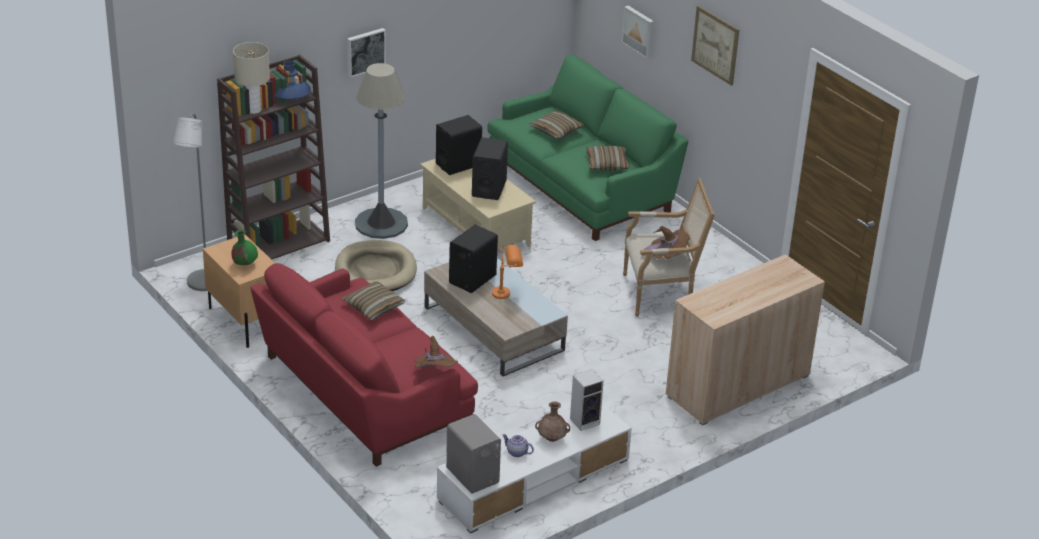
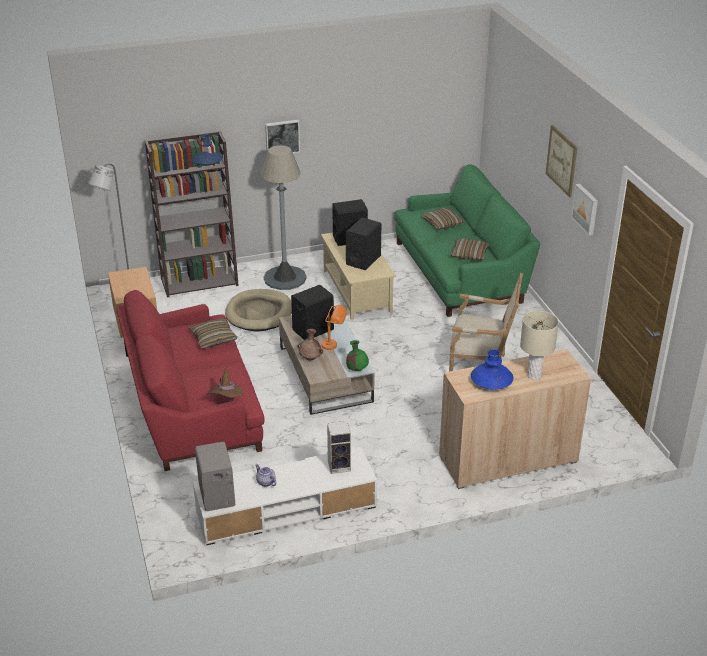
camera: 20 degrees right, 0 degrees up
green vase [231,230,258,265] -> green vase moved to [346,340,369,371]
beige table lamp [233,42,270,114] -> beige table lamp moved to [520,311,559,380]
brown vase [535,402,570,442] -> brown vase moved to [298,329,323,361]
picture [622,6,654,58] -> picture moved to [571,183,598,235]
brown hat [640,226,690,259] -> none
none -> blue vase [471,349,514,390]

